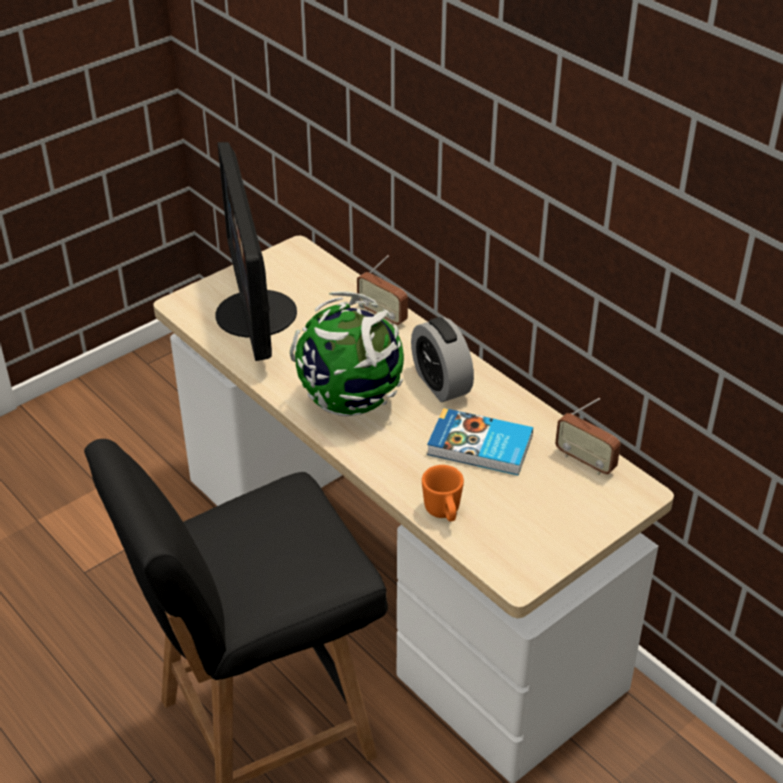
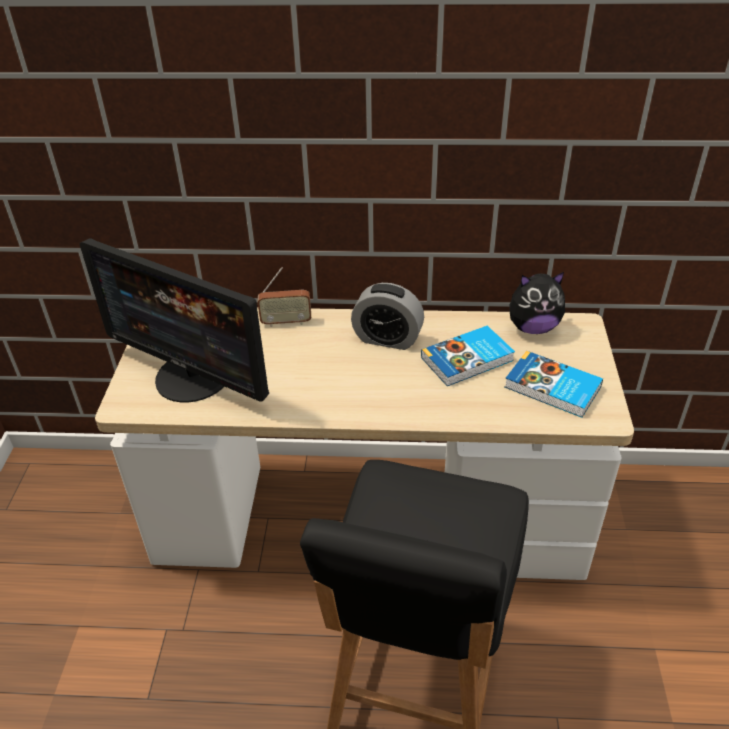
camera: 45 degrees left, 0 degrees up
globe [290,292,404,416] -> none
orange mug [422,465,464,522] -> none
radio [555,398,621,475] -> plush toy [509,272,565,334]
none -> book [505,351,603,418]

